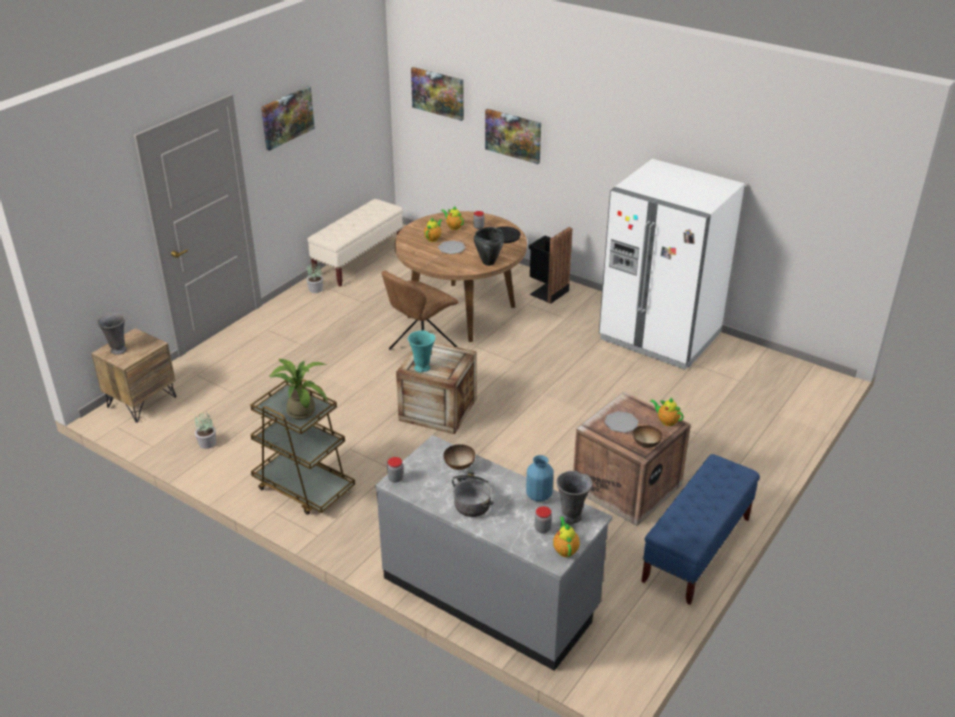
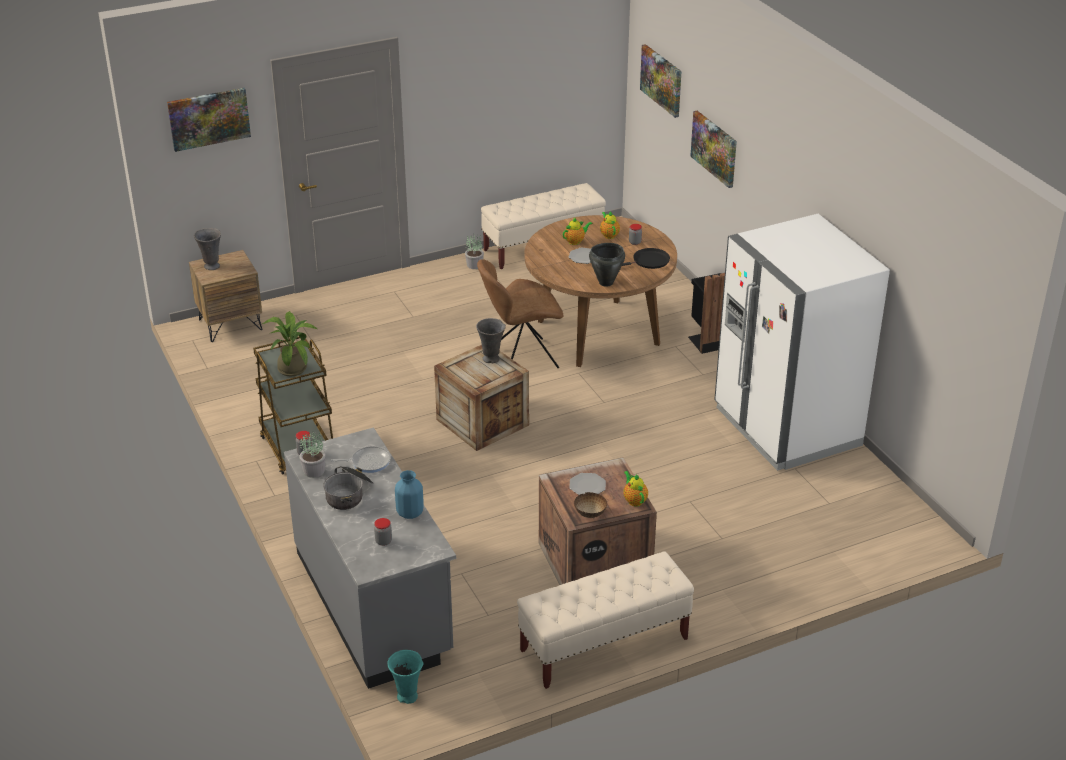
camera: 30 degrees right, 0 degrees up
potted plant [195,413,216,449] -> potted plant moved to [299,431,326,478]
picture [261,86,315,151] -> picture moved to [167,88,251,152]
turquoise vase [408,331,435,372] -> turquoise vase moved to [388,650,423,704]
bowl [443,444,475,470] -> frying pan [331,446,390,473]
teapot [553,516,580,557] -> none
grey vase [556,471,593,524] -> grey vase moved to [476,318,506,363]
blue bench [641,454,760,605] -> beige bench [517,551,694,689]

